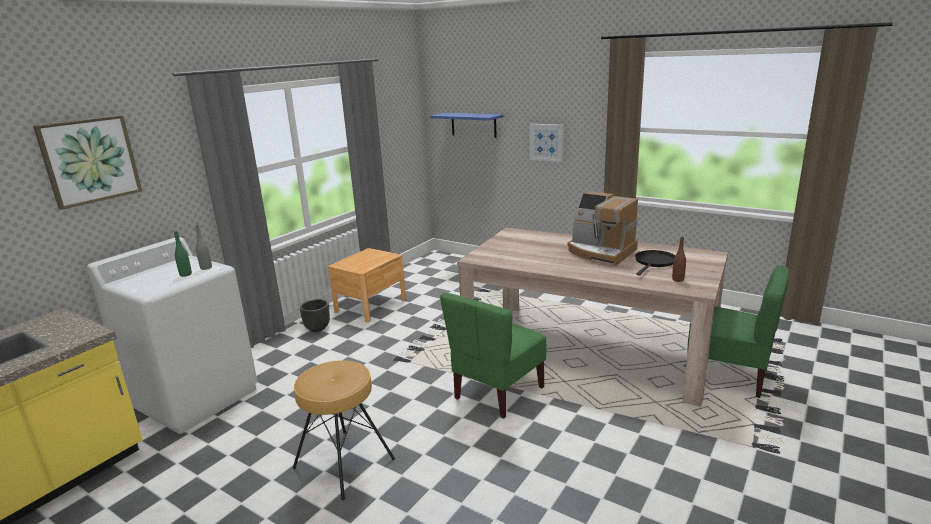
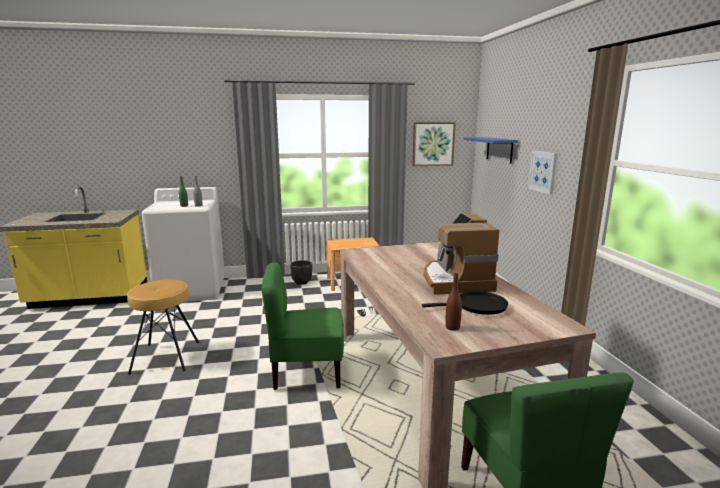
camera: 45 degrees right, 5 degrees down
picture [33,115,142,210] -> picture moved to [412,122,456,166]

